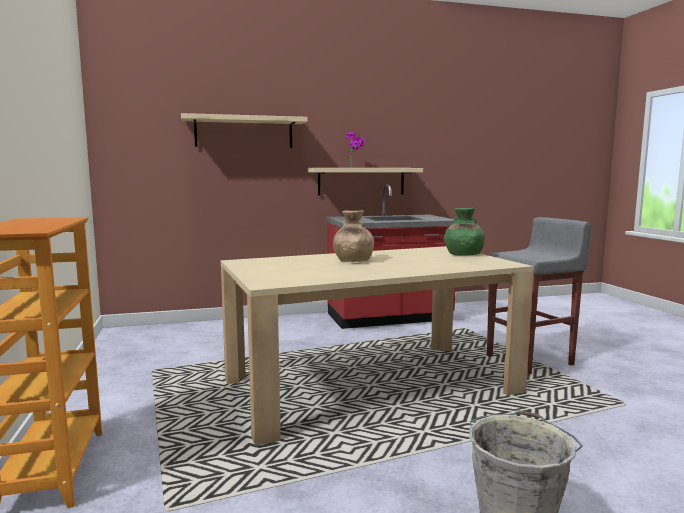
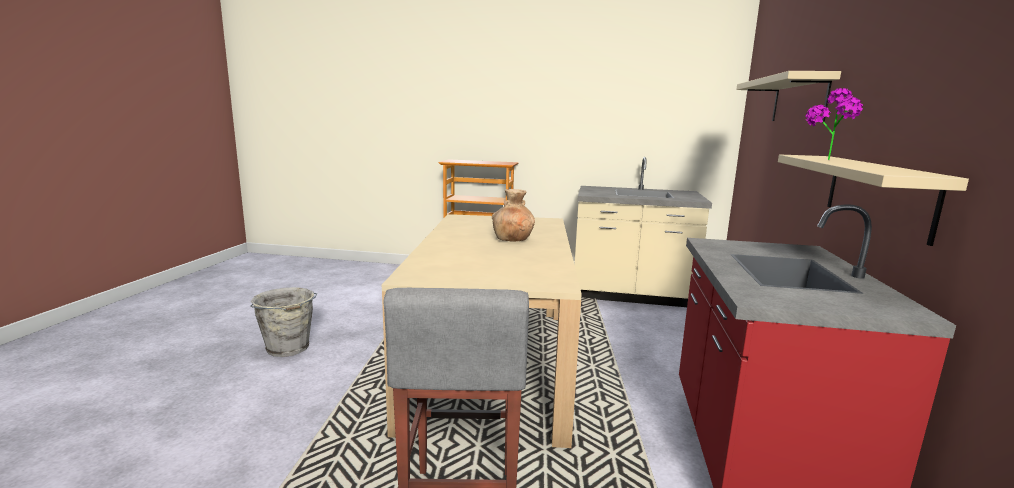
camera: 115 degrees right, 5 degrees up
green vase [444,208,485,256] -> none
none -> beige counter [575,157,712,307]

